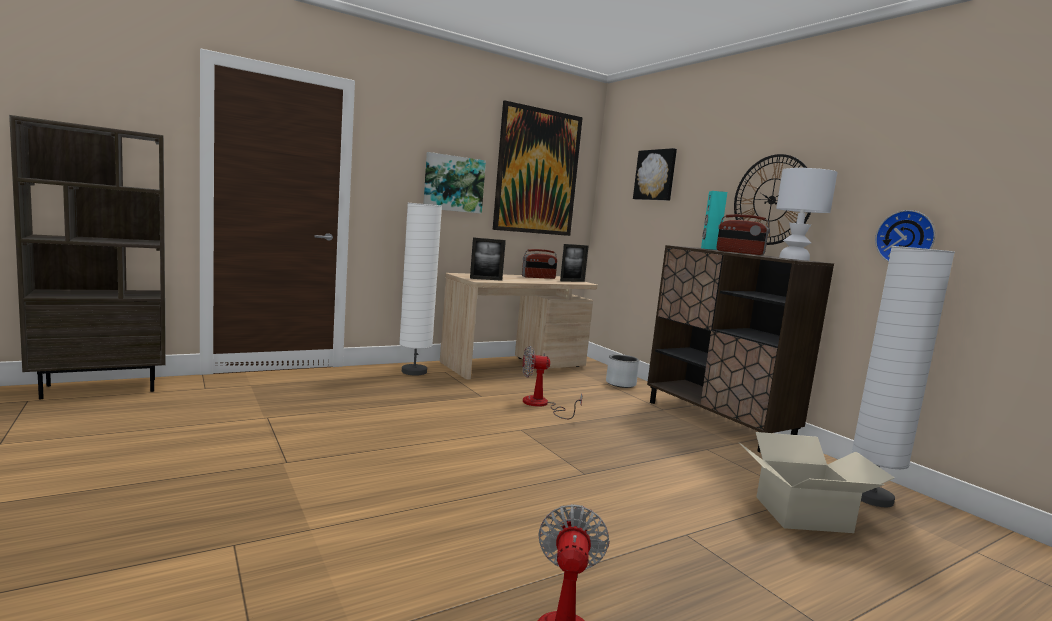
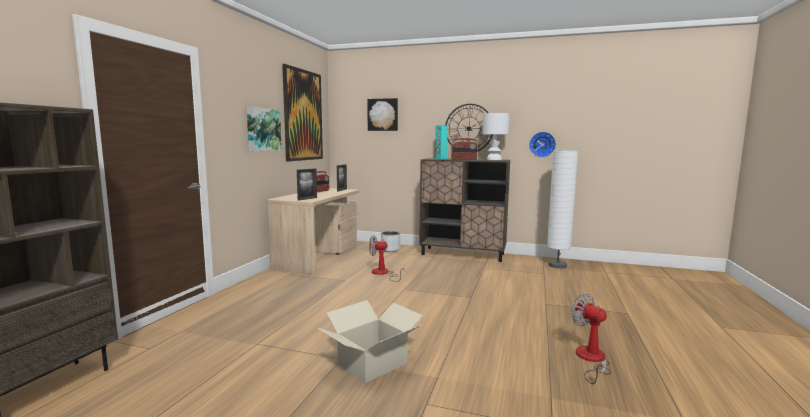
camera: 40 degrees left, 0 degrees up
white floor lamp [399,203,442,376] -> none
fan [523,346,582,419] -> fan turned 45 degrees clockwise [369,235,405,282]
cardboard box [739,432,895,533] -> cardboard box moved to [318,300,423,383]

